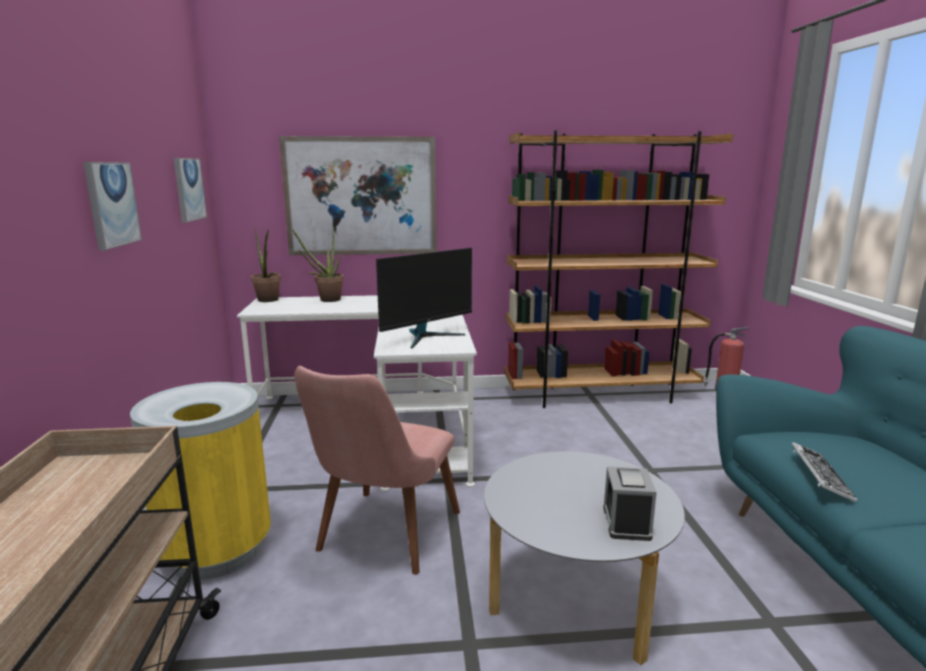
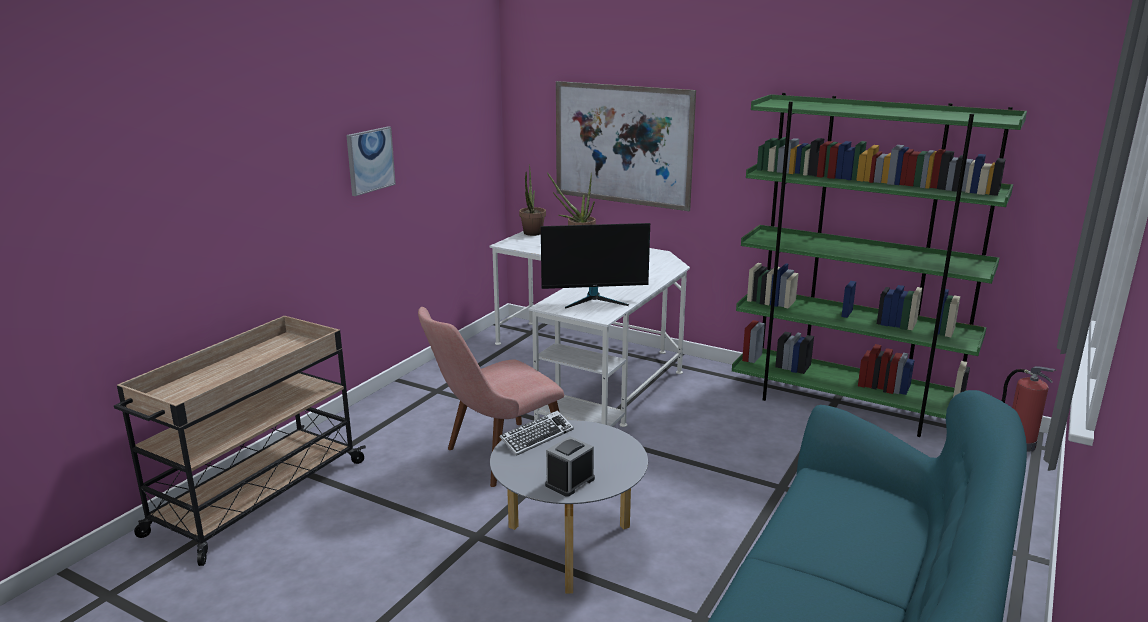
camera: 35 degrees right, 5 degrees up
yellow trash can [130,382,271,580] -> none
picture [173,158,207,223] -> none
brown bookcase [504,130,733,408] -> green bookcase [732,93,1027,437]
keyboard [792,442,858,503] -> keyboard moved to [500,410,574,456]

